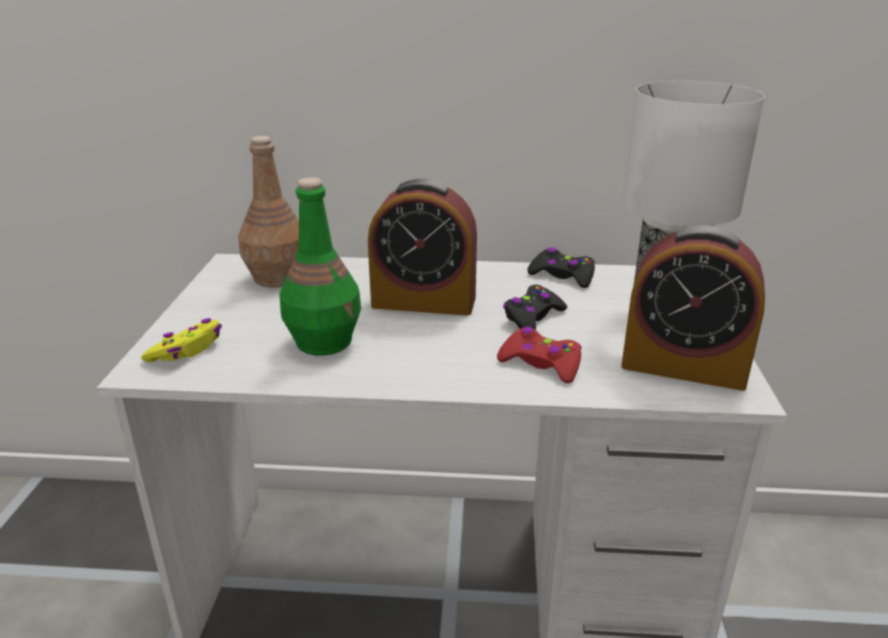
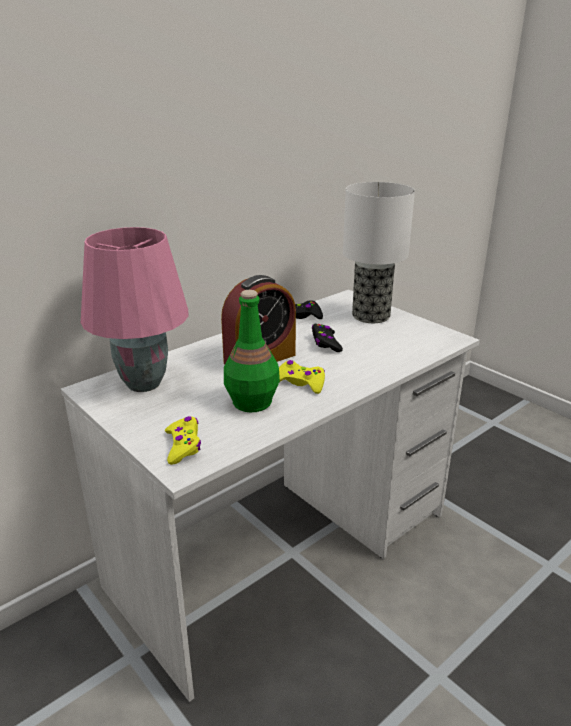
camera: 45 degrees left, 0 degrees up
brown bottle [238,136,299,288] -> pink table lamp [81,227,189,392]
red game controller [497,327,582,383] -> none
alarm clock [621,225,765,391] -> none
none -> yellow game controller [279,360,325,394]

